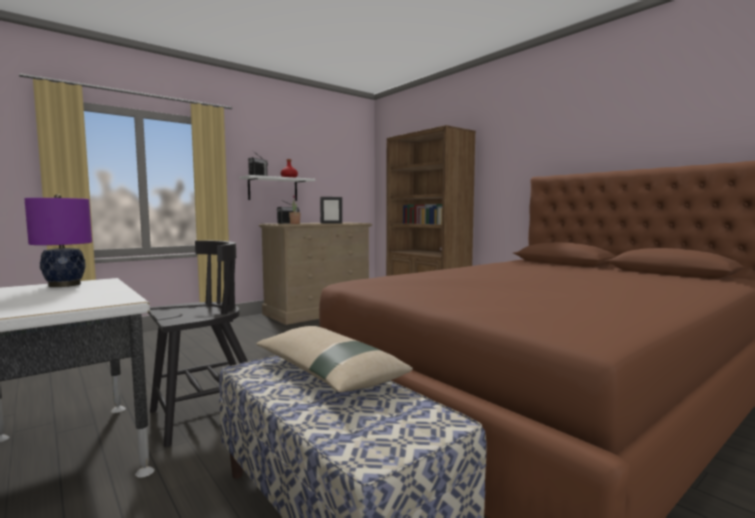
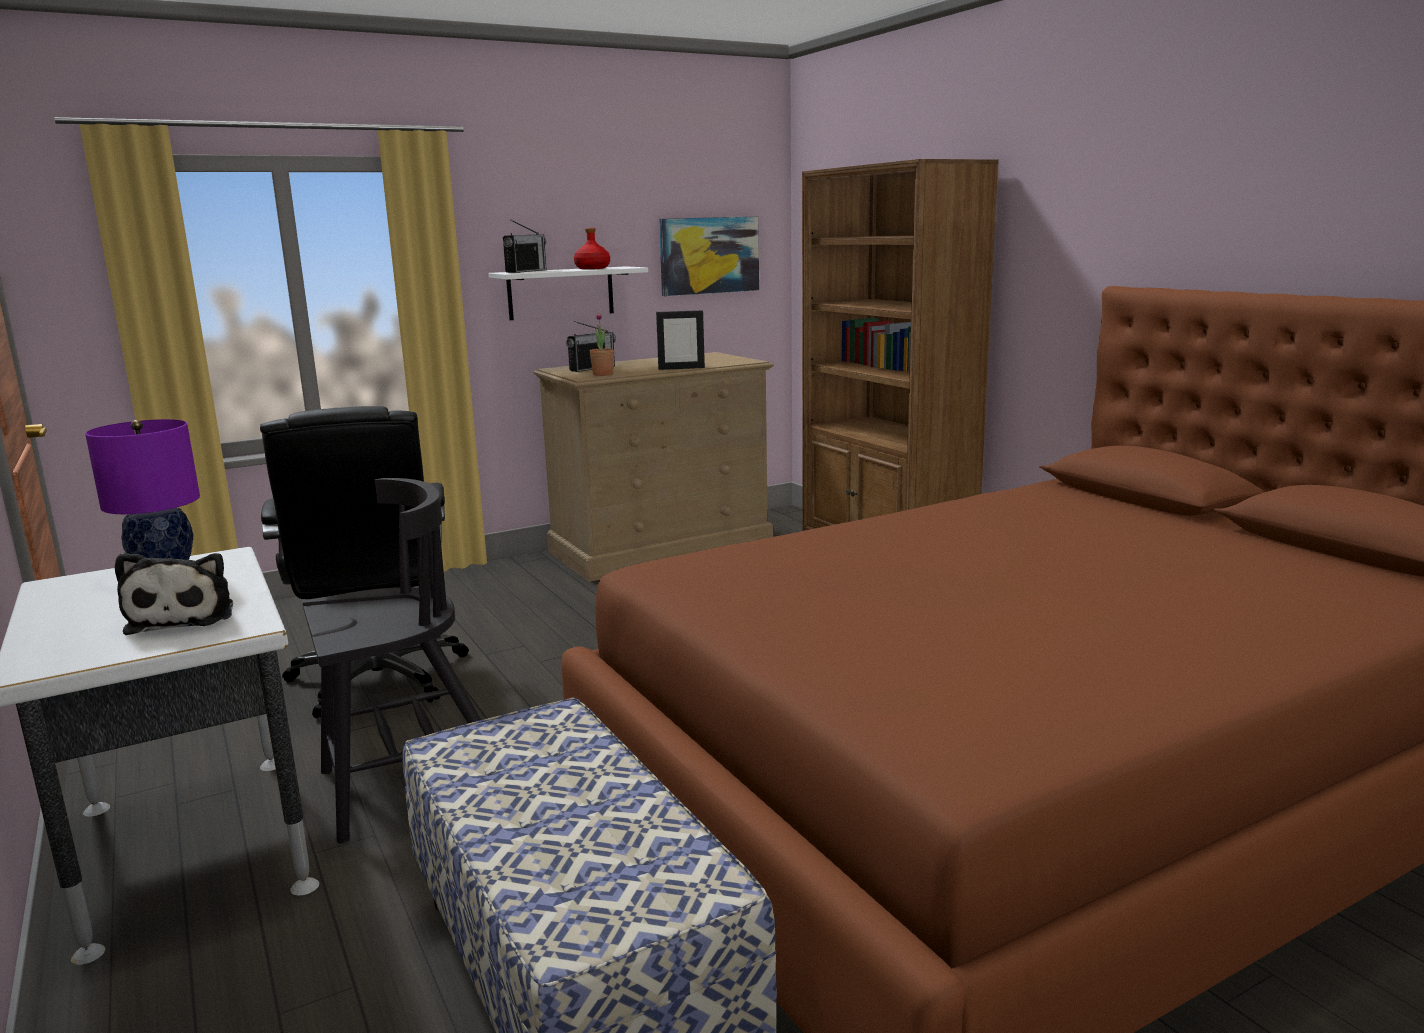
camera: 10 degrees right, 10 degrees up
beige pillow [256,326,413,392] -> none
none -> plush toy [115,553,233,635]
none -> black office chair [260,406,469,718]
none -> picture [659,216,759,296]

